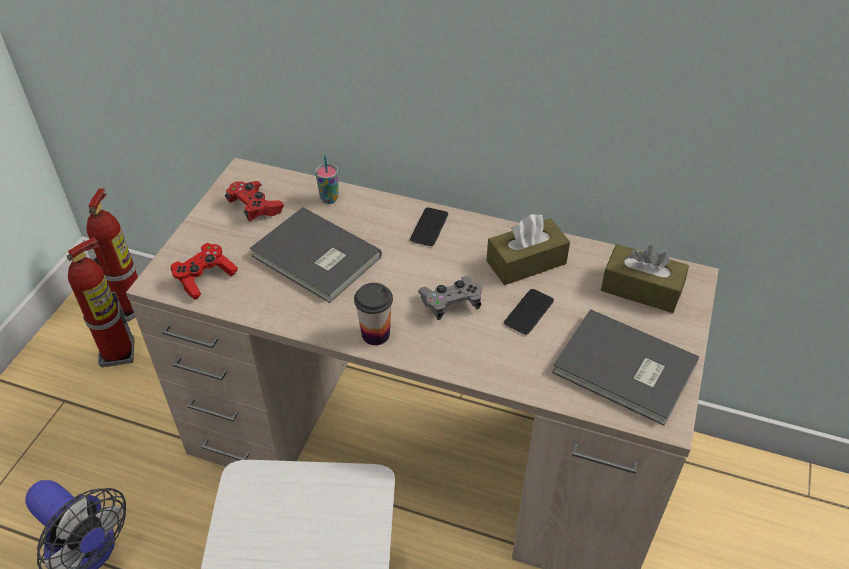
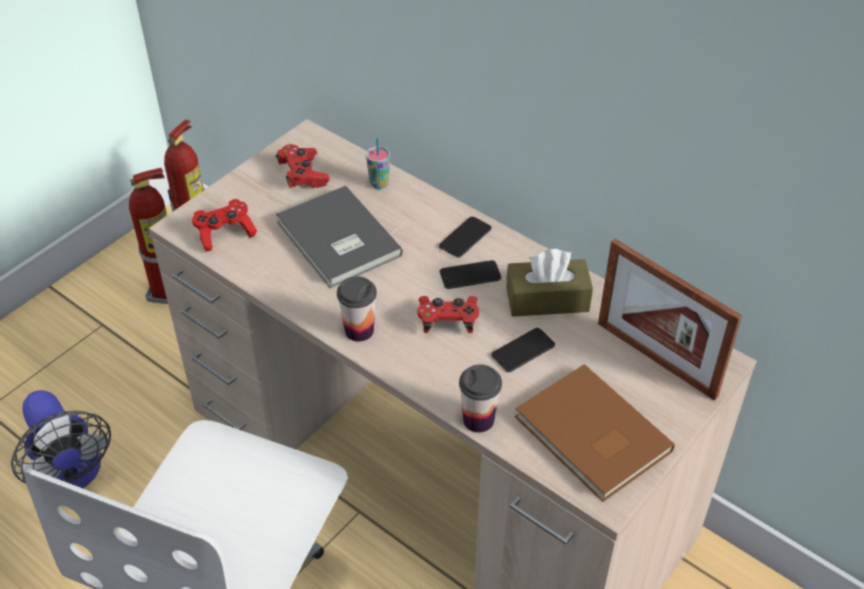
camera: 20 degrees right, 0 degrees up
grey game controller [418,276,482,320] -> red game controller [417,296,479,333]
grey book [552,309,699,426] -> brown book [515,364,675,502]
brown tissue box [601,244,689,313] -> picture frame [598,239,742,401]
none -> phone [440,260,501,289]
none -> cup [459,364,502,433]

